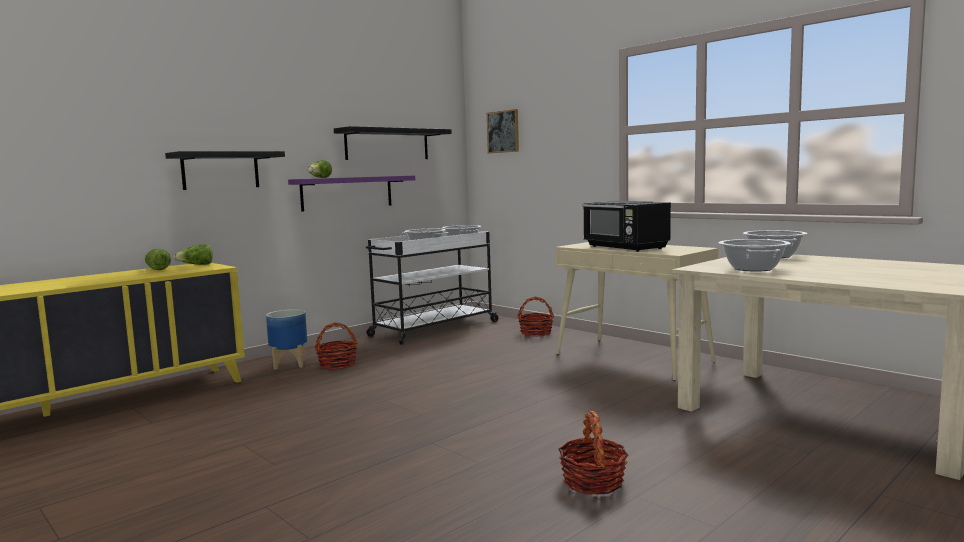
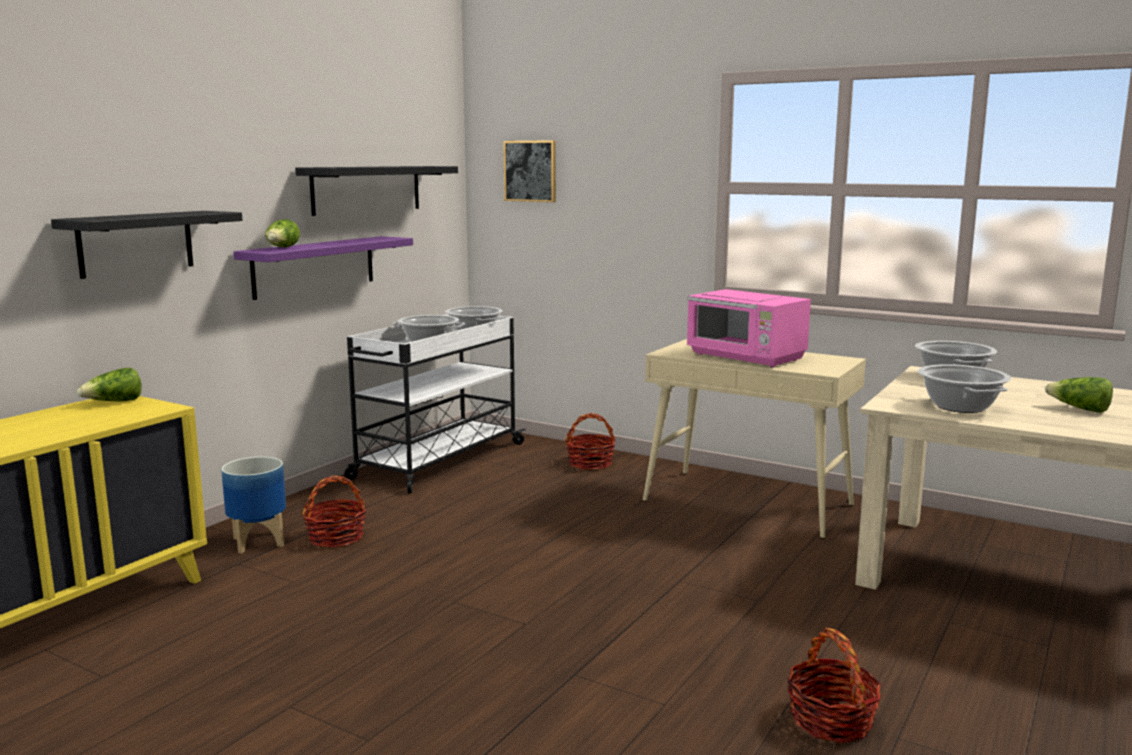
camera: 15 degrees left, 5 degrees up
lettuce [145,249,171,270] -> lettuce moved to [1045,377,1113,413]
black microwave [582,201,671,252] -> pink microwave [686,289,811,368]

